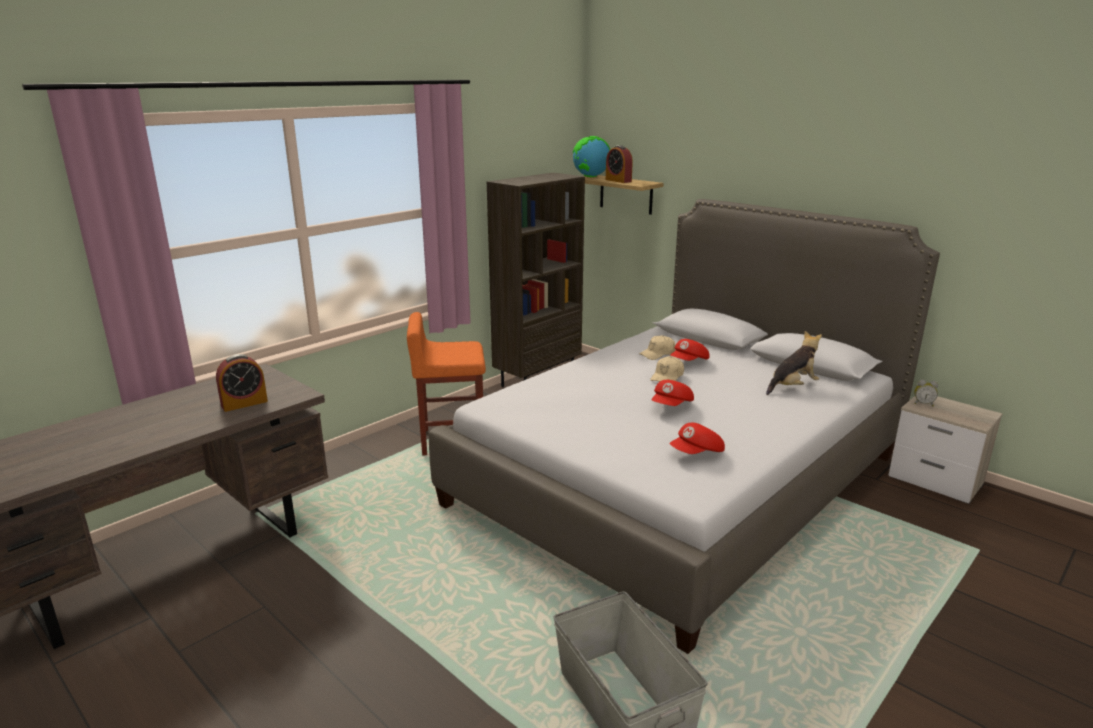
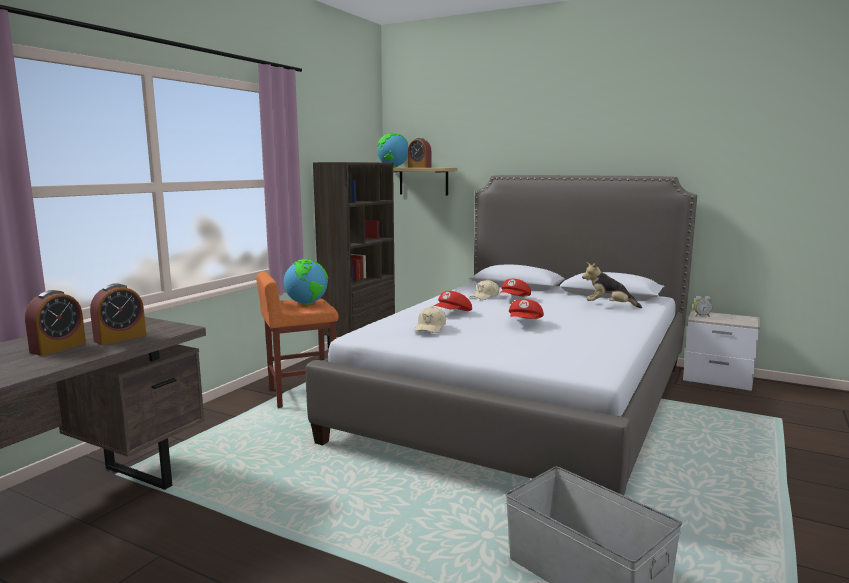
camera: 15 degrees left, 10 degrees down
beige cap [650,356,684,382] -> beige cap moved to [414,306,446,333]
red cap [670,423,725,454] -> red cap moved to [434,291,472,311]
plush toy [766,331,822,395] -> plush toy turned 120 degrees counterclockwise [582,262,642,308]
none -> alarm clock [25,290,86,356]
none -> globe [284,259,328,305]

